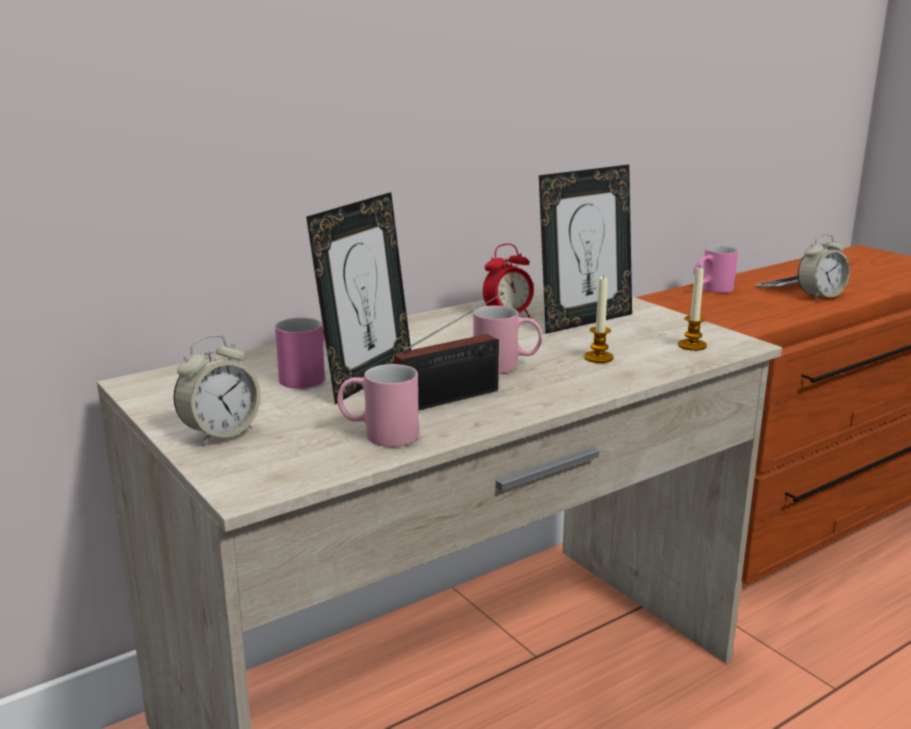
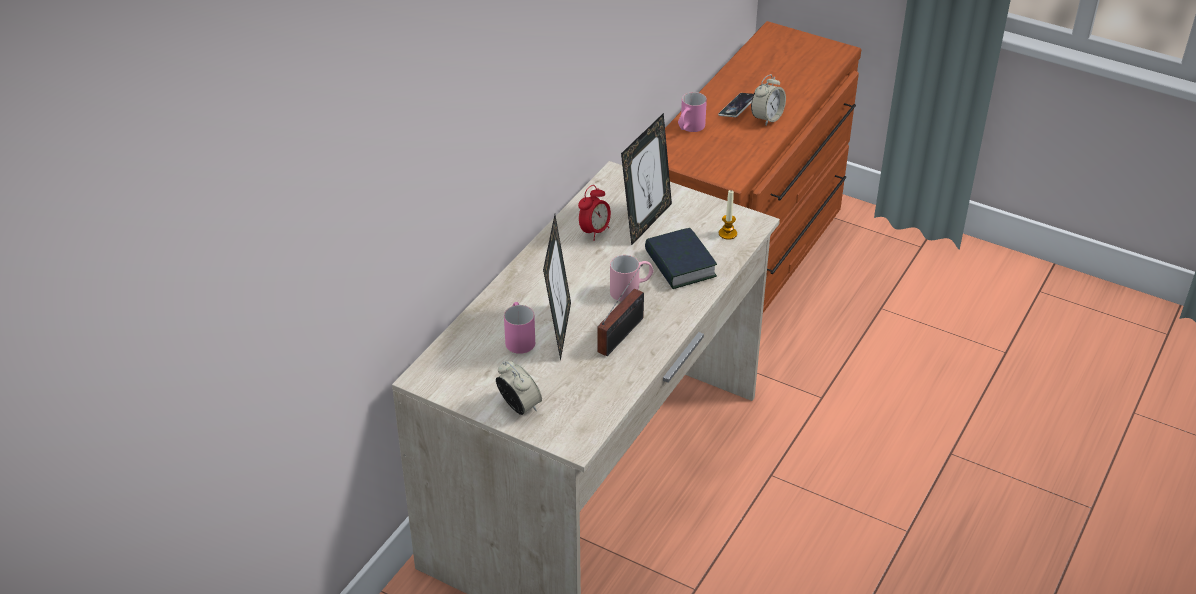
camera: 25 degrees left, 20 degrees up
alarm clock [174,335,261,445] -> alarm clock turned 60 degrees counterclockwise [496,361,542,415]
pink mug [337,364,419,447] -> none
candle [584,275,614,363] -> book [645,228,717,289]

